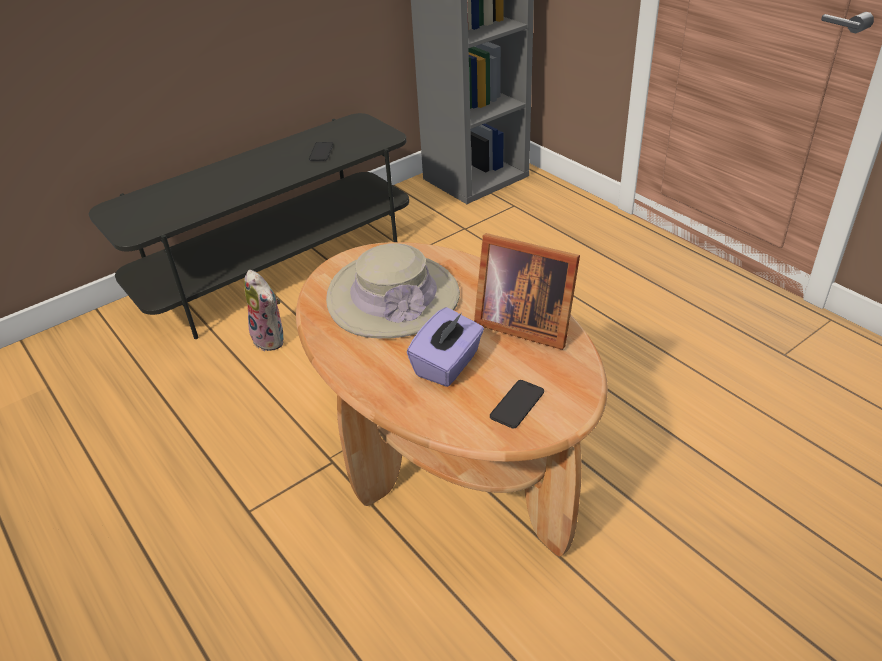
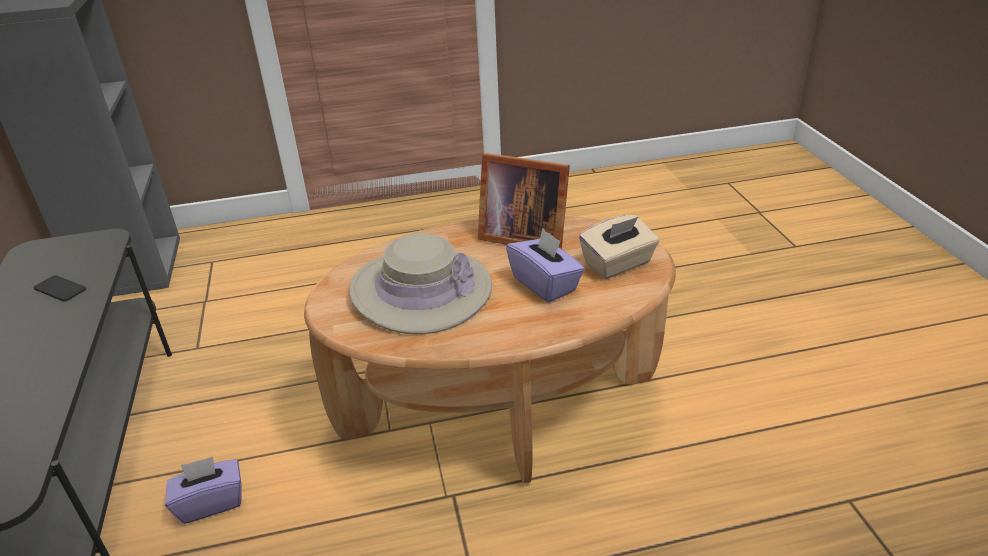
camera: 65 degrees left, 5 degrees down
plush toy [244,270,284,351] -> purple tissue box [165,456,242,524]
picture frame [474,233,580,350] -> picture frame turned 60 degrees clockwise [478,153,570,249]
phone [490,380,544,428] -> beige tissue box [579,215,660,279]

